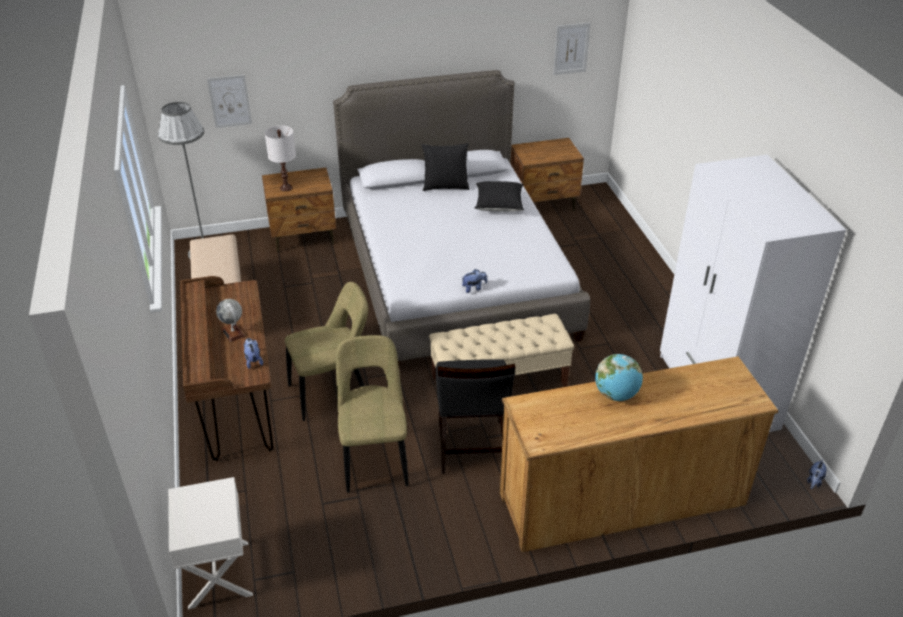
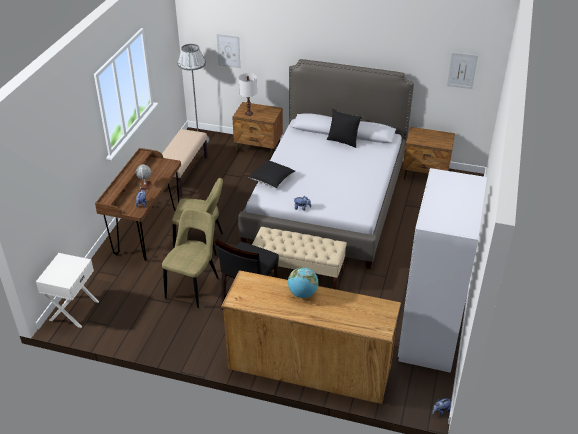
camera: 30 degrees right, 0 degrees up
black pillow [475,181,524,212] -> black pillow moved to [248,160,295,188]

